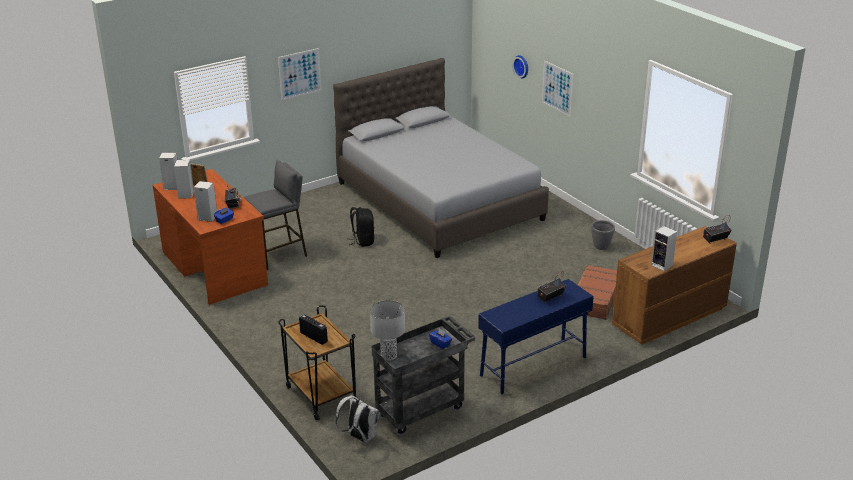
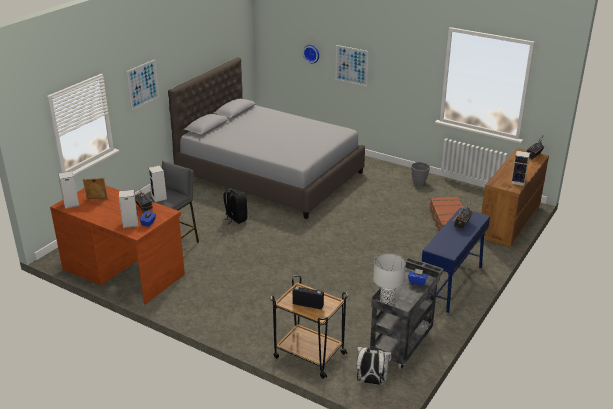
camera: 25 degrees left, 0 degrees up
speaker [174,160,194,199] -> speaker moved to [148,165,167,202]

